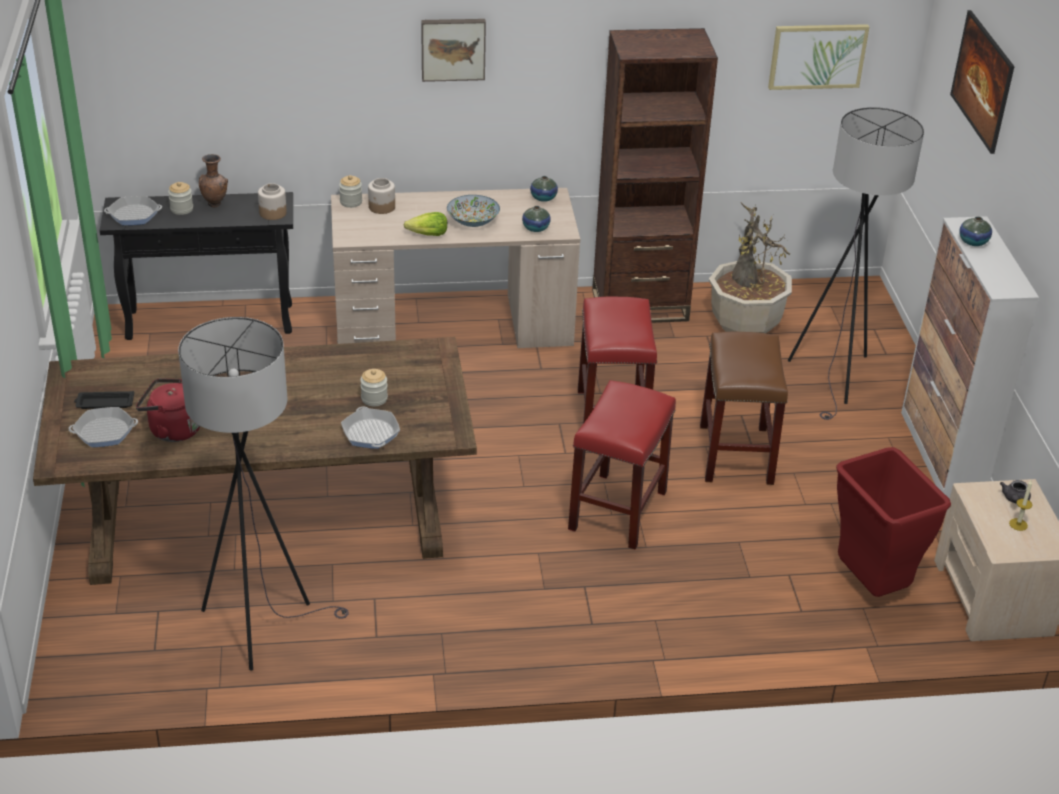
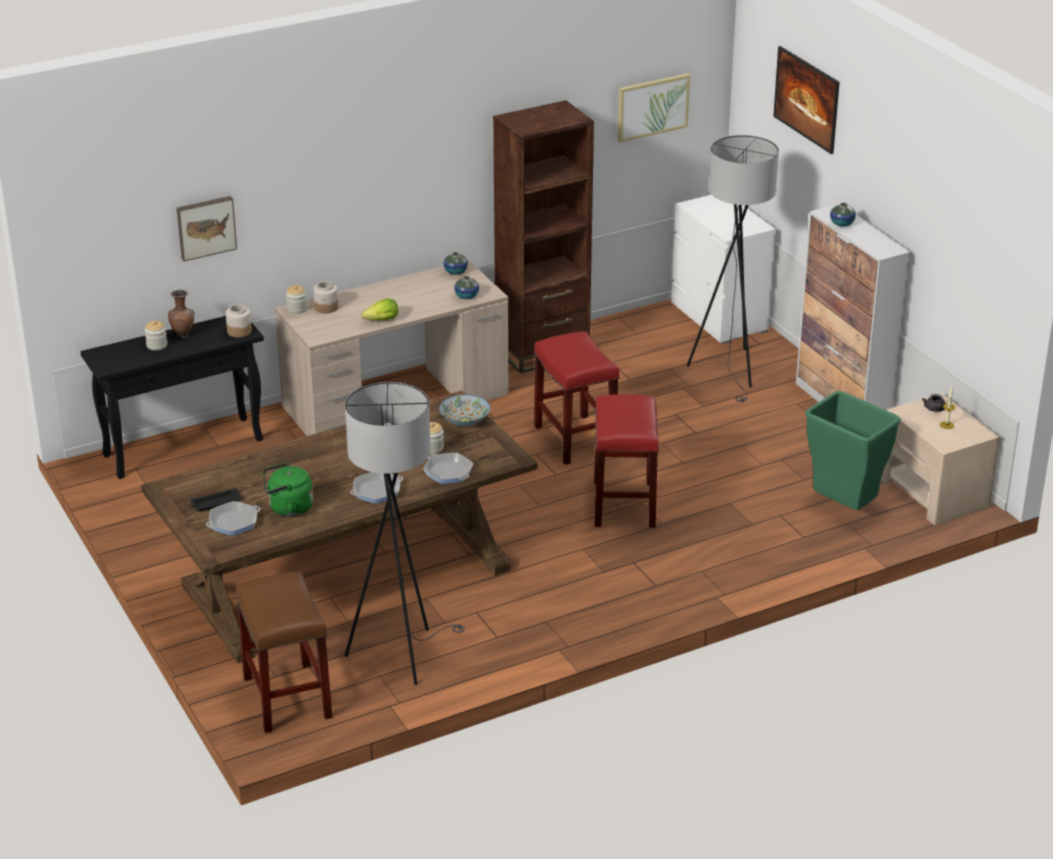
camera: 20 degrees left, 5 degrees down
frying pan [104,196,162,225] -> frying pan moved to [350,472,403,504]
red kettle [136,379,200,442] -> green kettle [263,463,313,516]
picture [421,19,486,82] -> picture moved to [176,196,237,261]
bowl [447,195,500,227] -> bowl moved to [439,395,491,426]
brown stool [700,332,788,485] -> brown stool moved to [236,571,332,733]
potted plant [709,203,792,333] -> none
red trash can [836,447,951,597] -> green trash can [805,391,901,510]
none -> white dresser [671,195,776,344]

